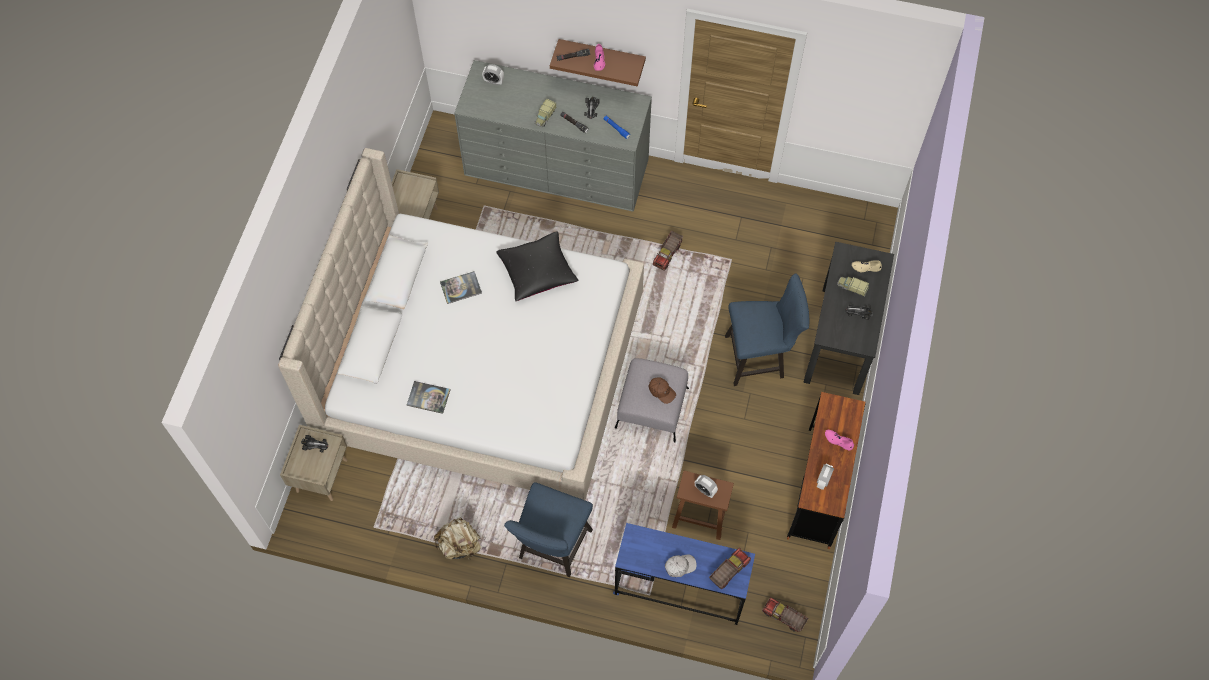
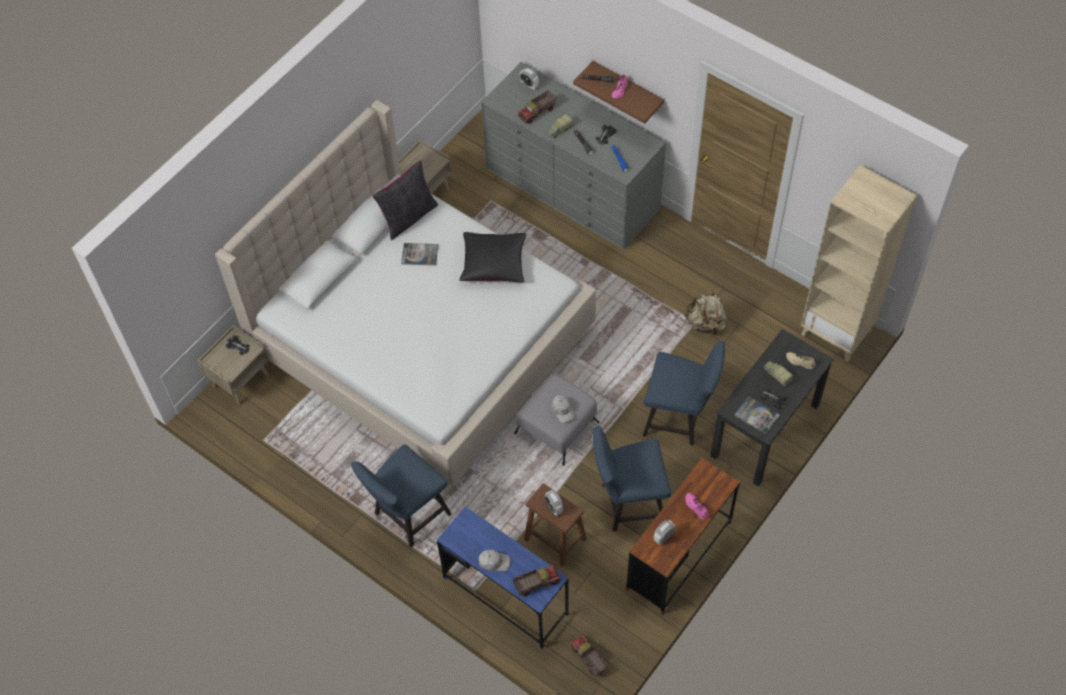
camera: 25 degrees right, 5 degrees down
book [407,381,450,414] -> book moved to [734,396,780,435]
beige backpack [434,517,481,560] -> beige backpack moved to [685,291,727,337]
brown cap [649,377,676,404] -> white cap [551,395,575,423]
toy truck [653,231,683,271] -> toy truck moved to [518,90,556,124]
none -> black pillow [373,160,438,240]
none -> blue chair [593,426,671,531]
none -> beige bookcase [801,165,917,362]

